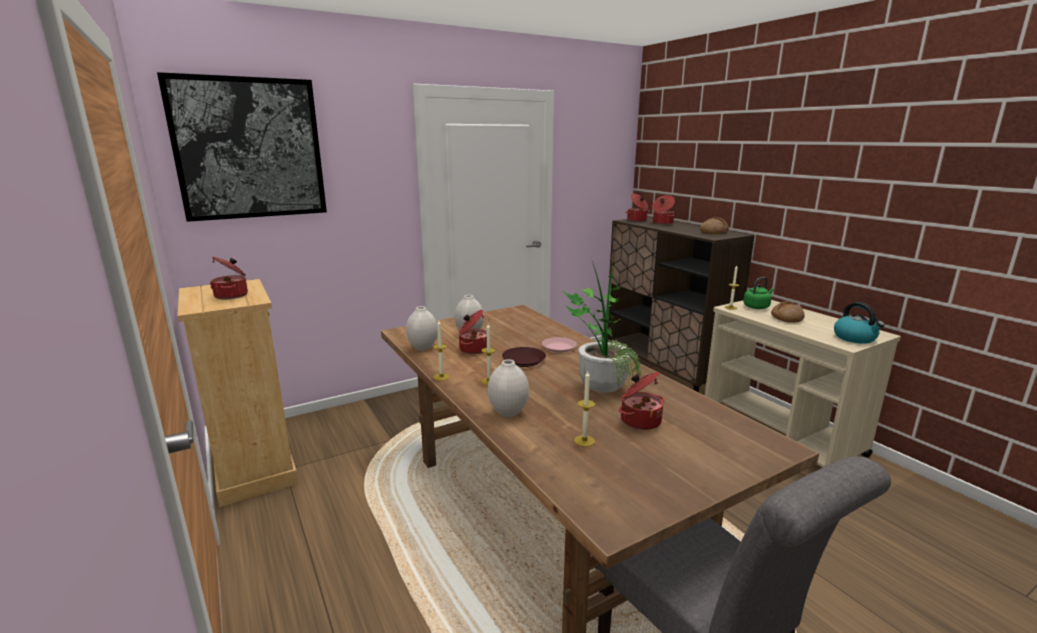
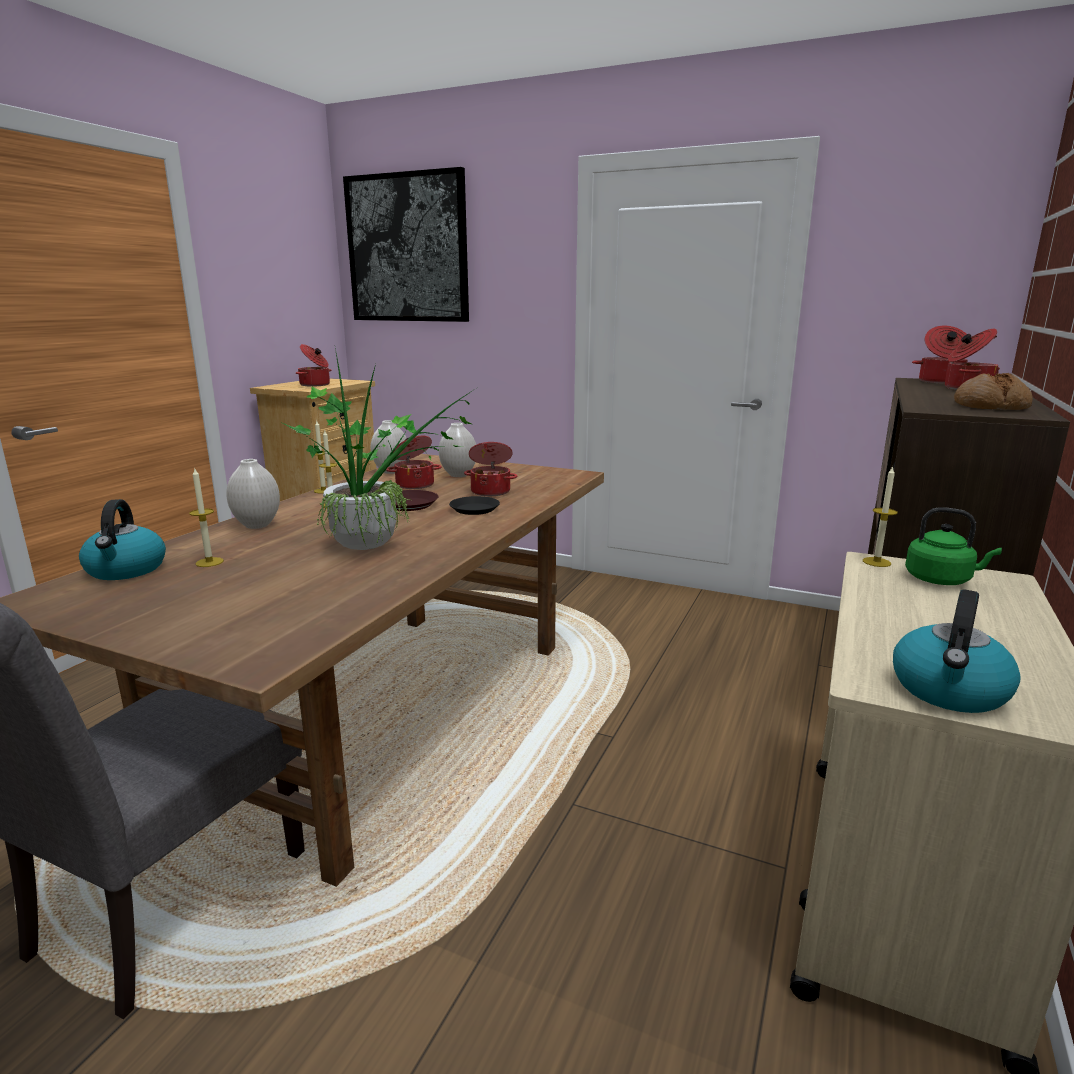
camera: 55 degrees right, 0 degrees up
pink plate [542,337,577,353] -> black plate [449,496,500,515]
cooking pot [619,372,665,430] -> cooking pot moved to [464,442,517,496]
bread [771,301,805,323] -> none
none -> kettle [79,499,166,580]

